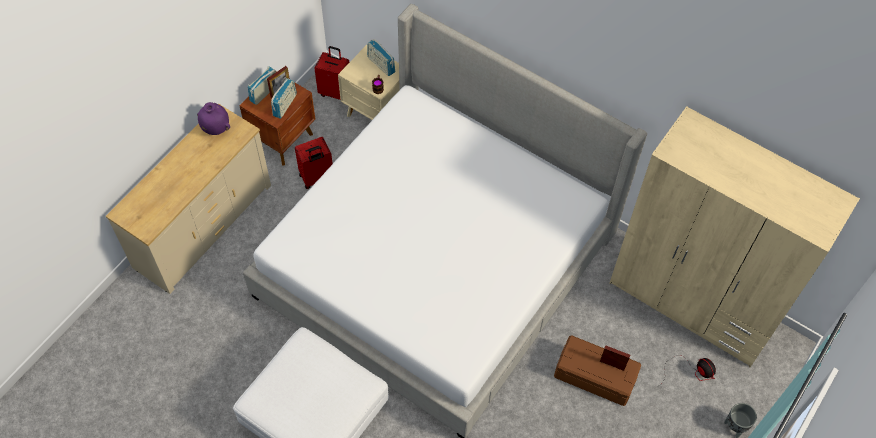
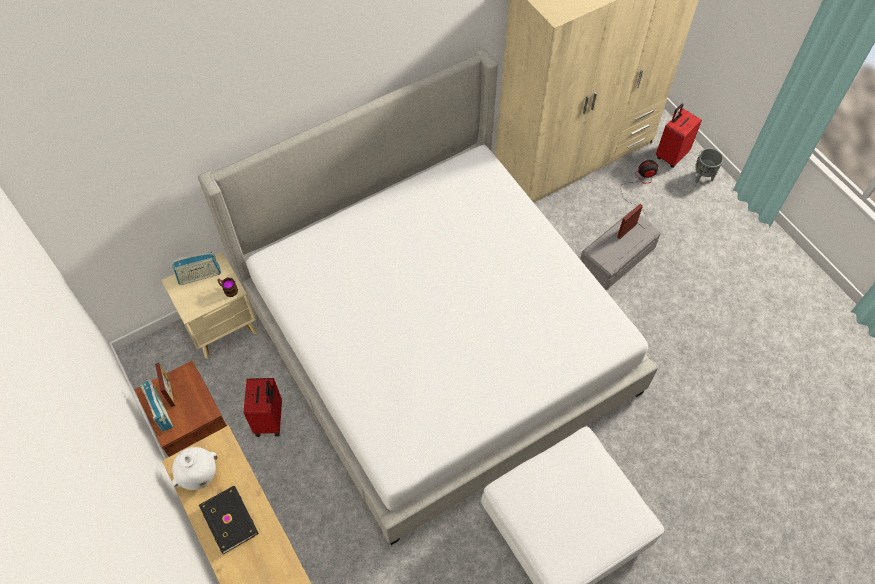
camera: 65 degrees left, 0 degrees up
purple vase [197,102,230,135] -> white vase [172,447,218,490]
radio [271,78,297,119] -> none
red suitcase [314,46,349,100] -> red suitcase moved to [656,104,702,168]
brown storage box [554,335,641,406] -> grey storage box [580,210,661,290]
none -> black book [199,486,259,554]

